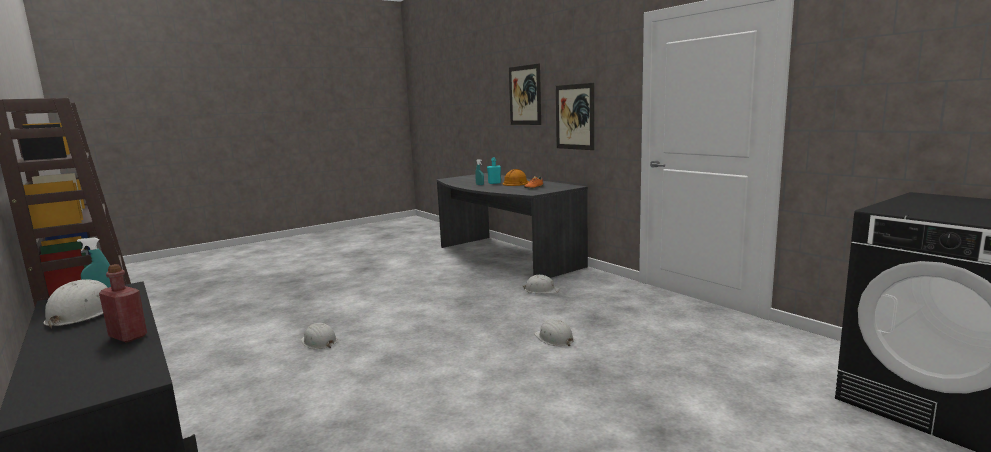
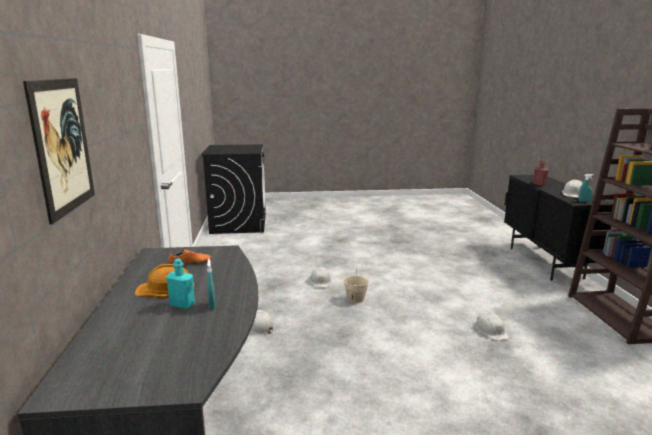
camera: 150 degrees left, 5 degrees up
picture [556,83,594,150] -> none
none -> beige bucket [343,267,369,303]

